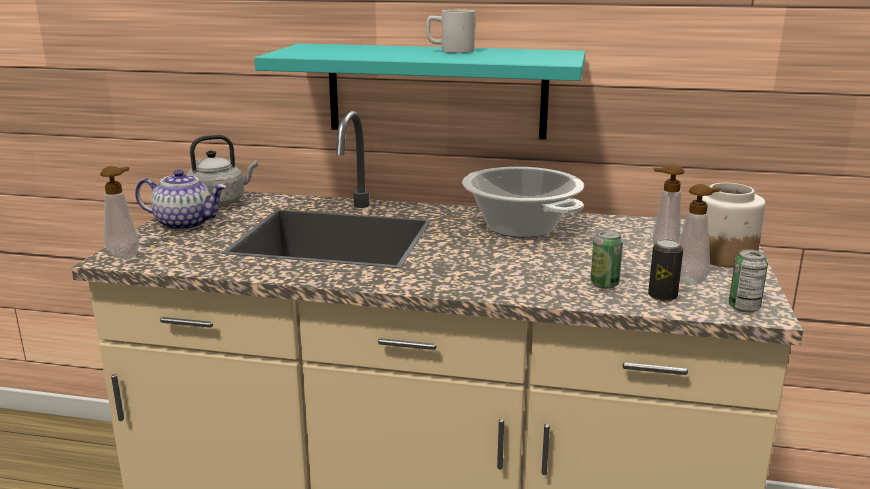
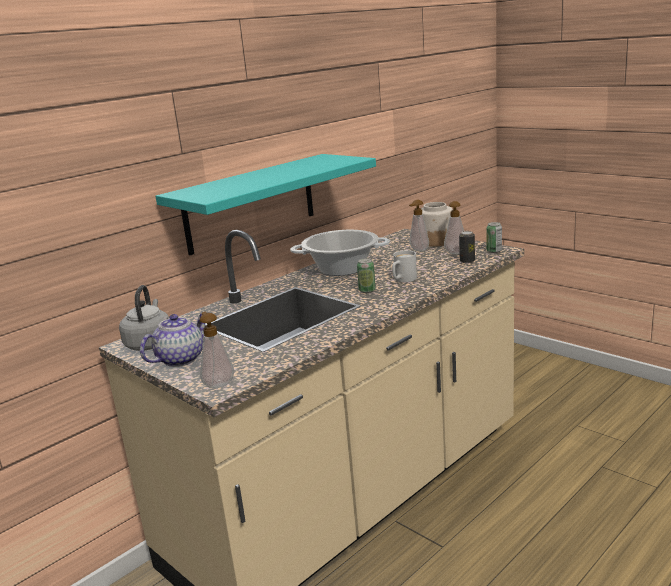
camera: 55 degrees left, 0 degrees up
white mug [426,10,475,53] -> white mug moved to [392,250,417,282]
can [590,230,623,289] -> can moved to [357,258,376,293]

